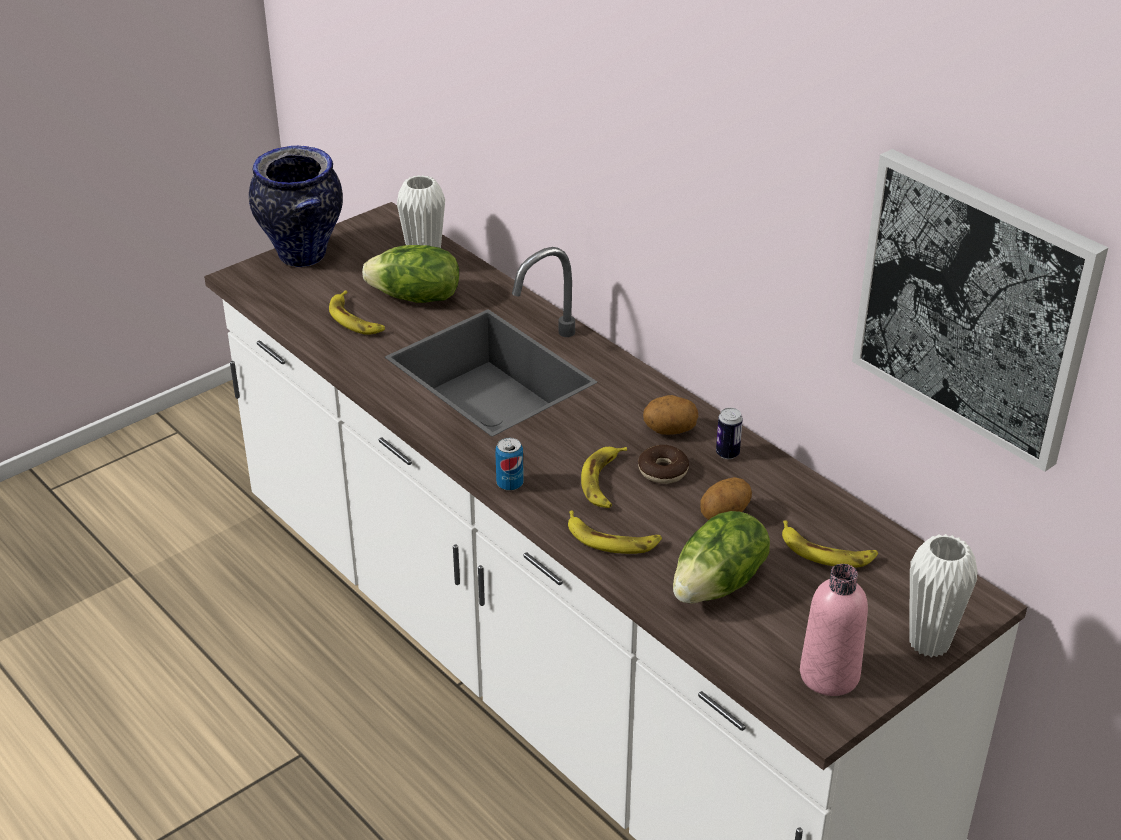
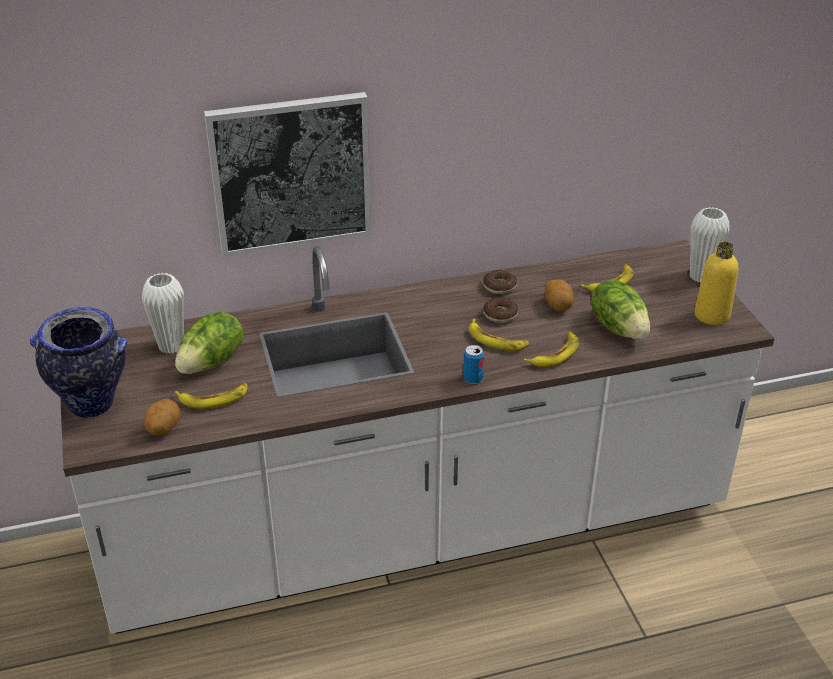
camera: 65 degrees left, 0 degrees up
potato [643,395,698,435] -> potato moved to [144,399,180,435]
can [716,408,743,459] -> donut [483,270,517,294]
pink bottle [800,564,868,696] -> yellow bottle [694,242,738,325]
picture [852,149,1108,472] -> picture moved to [204,92,372,257]

